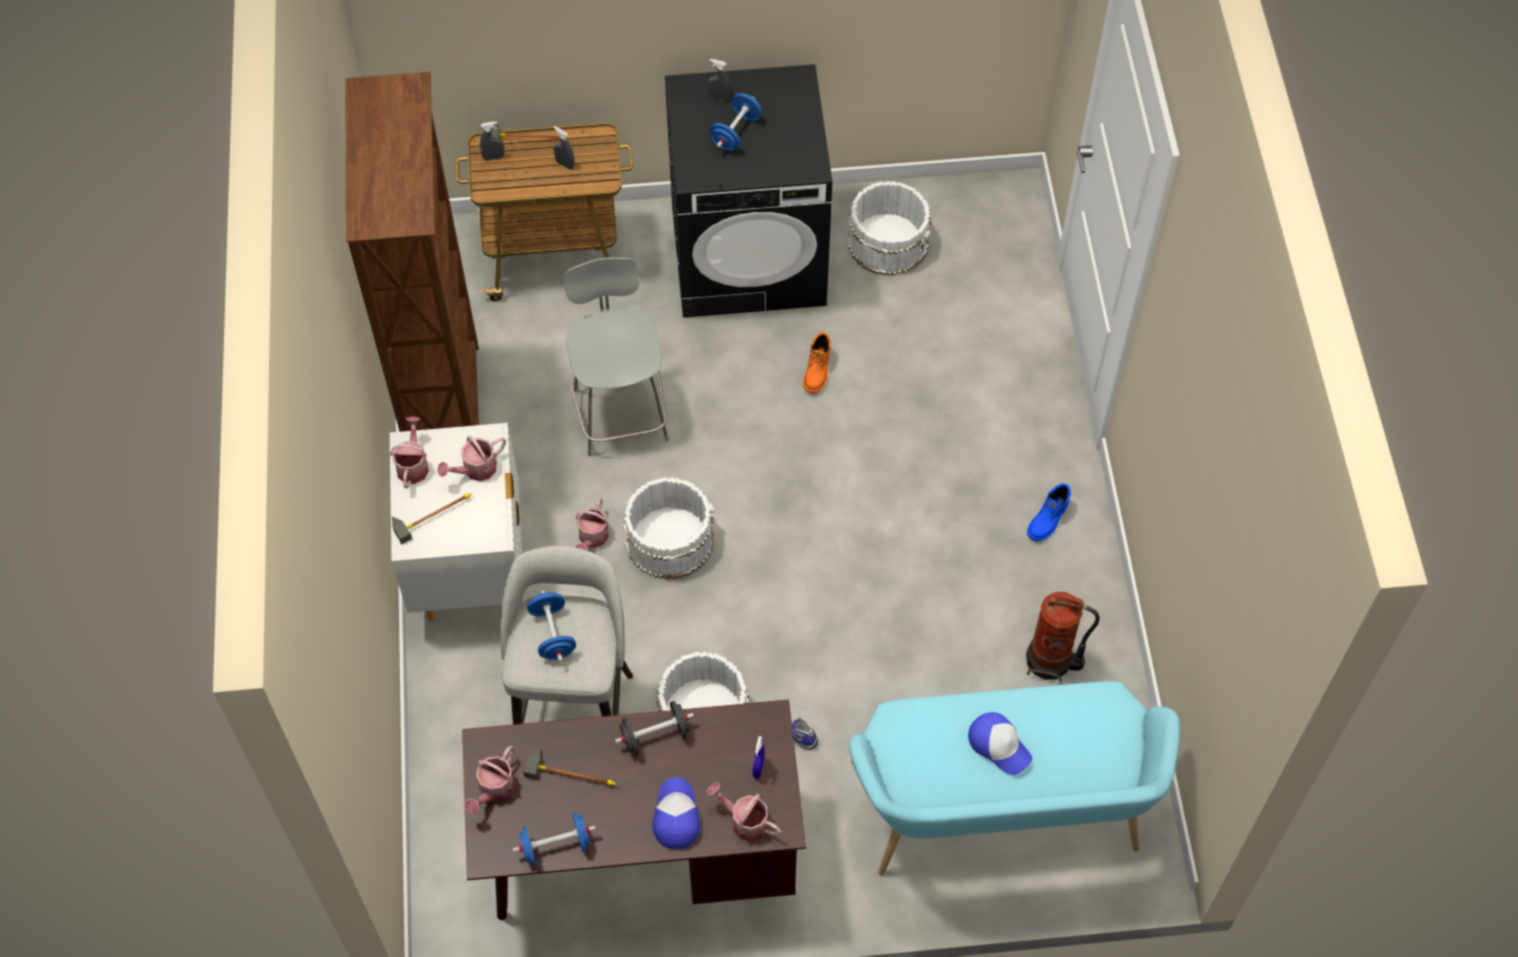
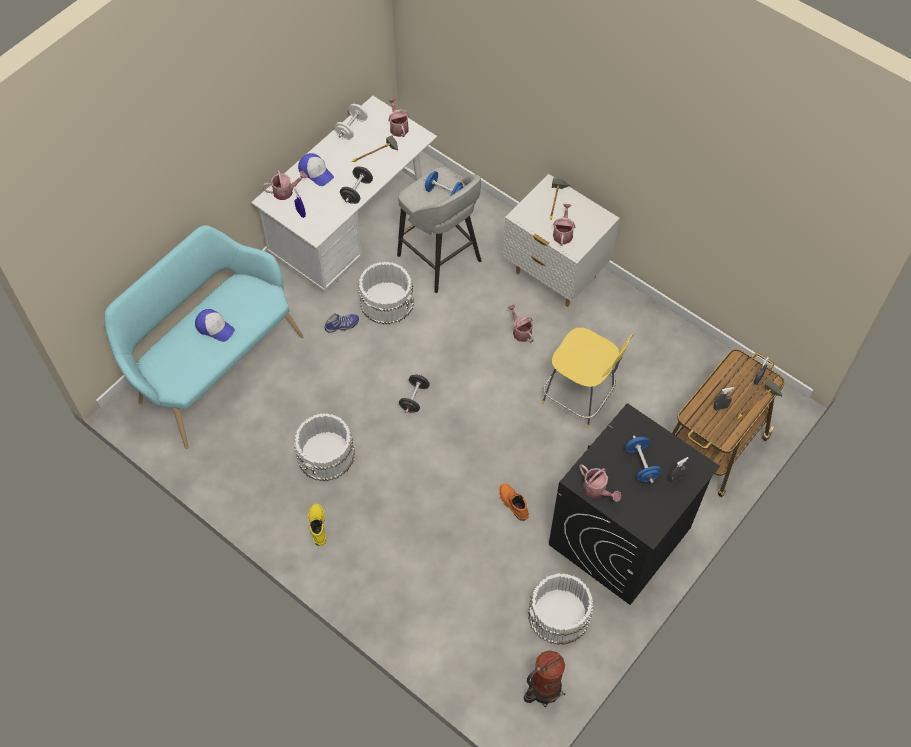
camera: 135 degrees right, 0 degrees up
brown bookcase [345,72,479,432] -> none
watering can [390,417,429,488] -> watering can moved to [579,464,621,502]
brown desk [462,700,806,920] -> white desk [251,96,437,291]
blue dumbbell [513,812,596,866] -> white dumbbell [334,104,368,140]
grey stool [564,258,669,456] -> yellow stool [542,328,634,429]
white bucket [623,477,714,580] -> white bucket moved to [294,413,355,481]
cap [968,712,1032,775] -> cap turned 150 degrees counterclockwise [195,309,235,342]
fire extinguisher [1026,592,1100,682] -> fire extinguisher moved to [524,650,565,707]
blue boot [1027,483,1071,541] -> yellow boot [308,504,326,546]
none -> black dumbbell [399,374,430,413]

